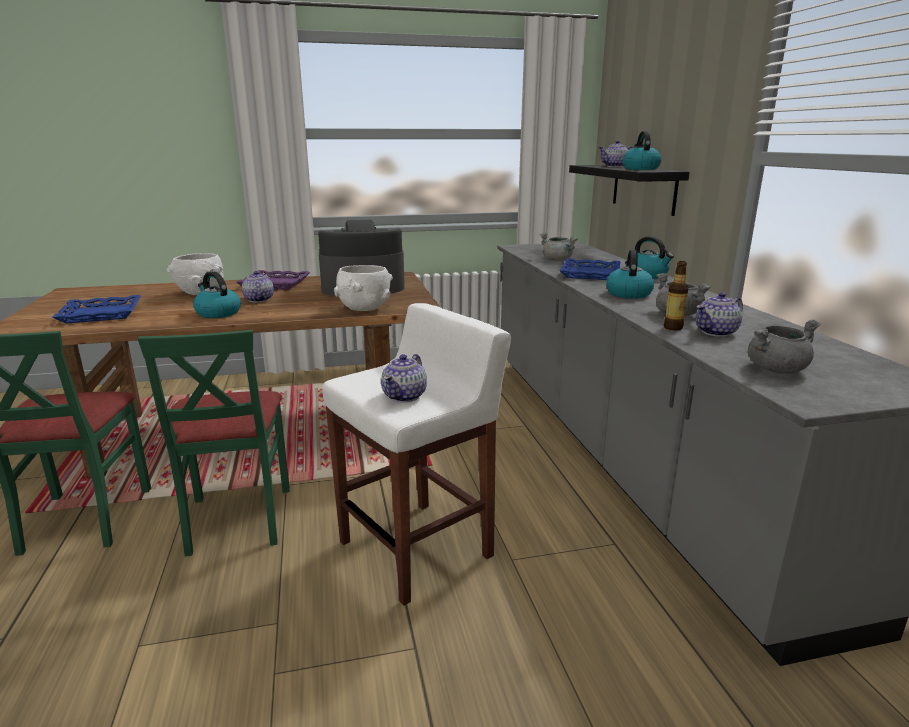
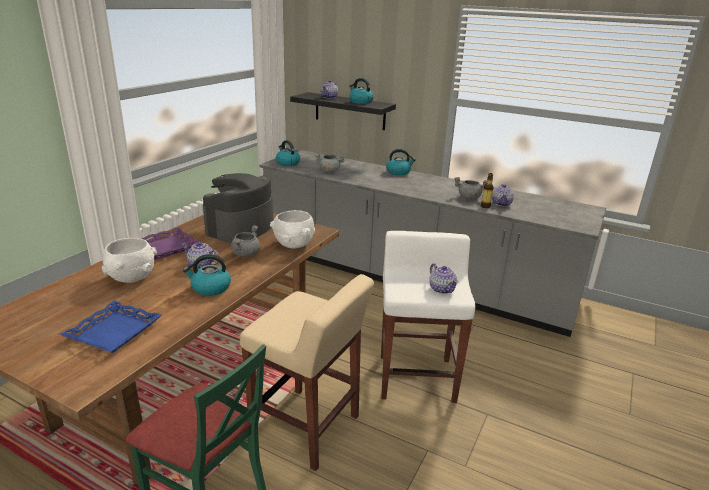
camera: 50 degrees left, 5 degrees up
green chair [138,330,290,556] -> beige stool [240,274,374,471]
blue tray [559,258,621,280] -> none
kettle [606,250,654,299] -> kettle moved to [276,140,300,166]
grey cooking pot [748,320,821,374] -> grey cooking pot moved to [231,225,260,257]

